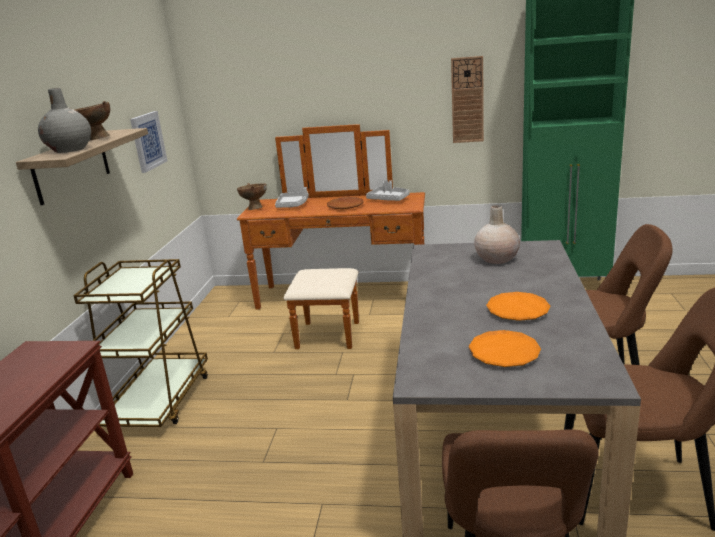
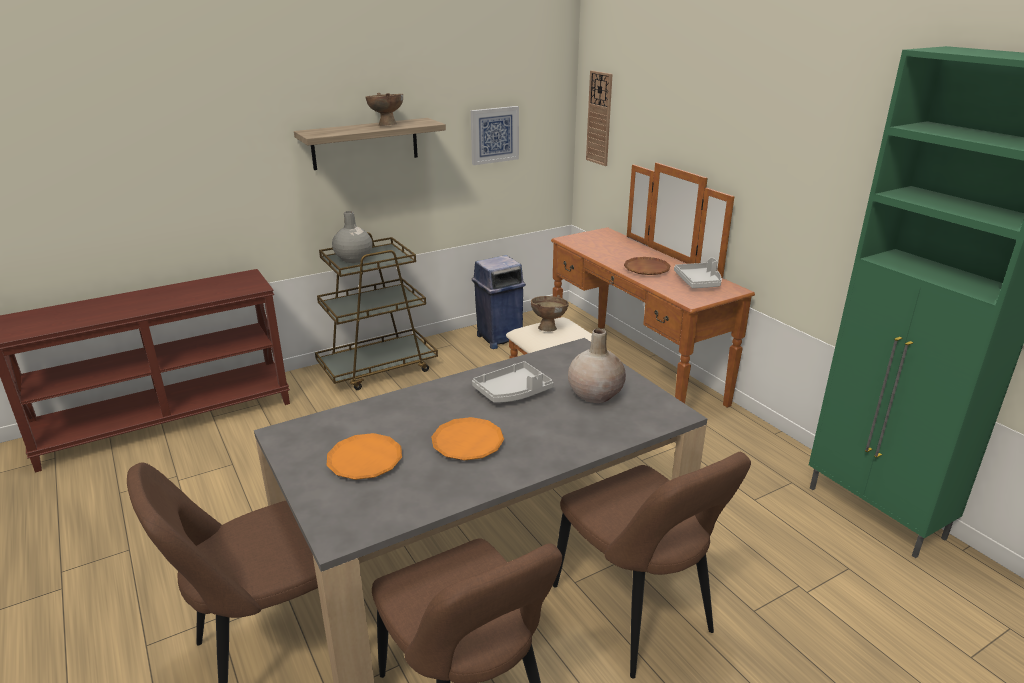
camera: 50 degrees right, 5 degrees up
grey vase [38,88,91,153] -> grey vase moved to [332,211,373,263]
brown bowl [237,183,267,210] -> brown bowl moved to [531,295,569,332]
grey tray [275,187,309,208] -> grey tray moved to [472,361,553,403]
wall clock [451,56,484,143] -> wall clock moved to [586,70,613,166]
none -> blue trash can [472,255,526,349]

